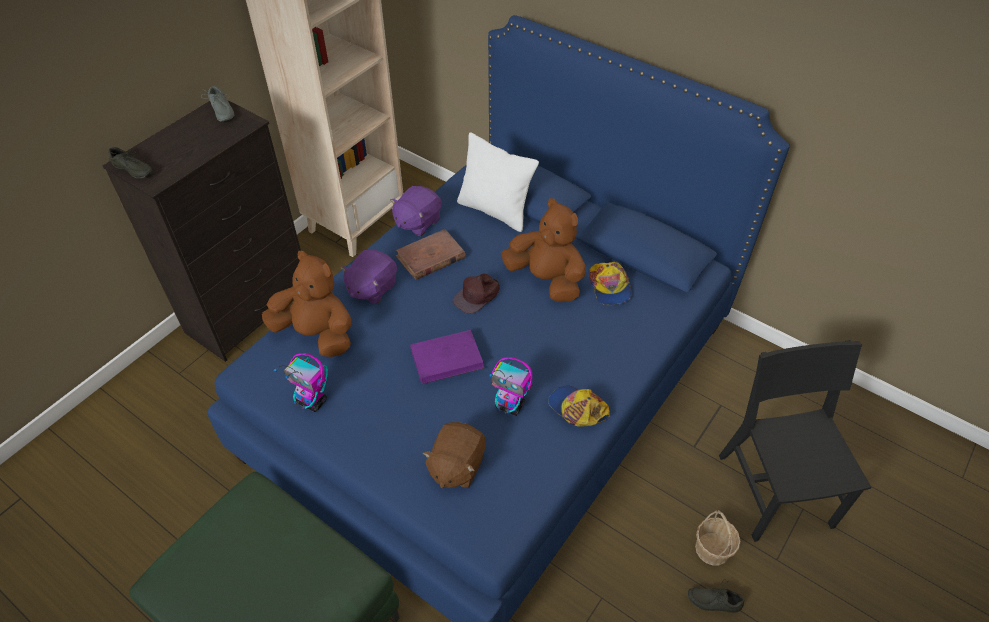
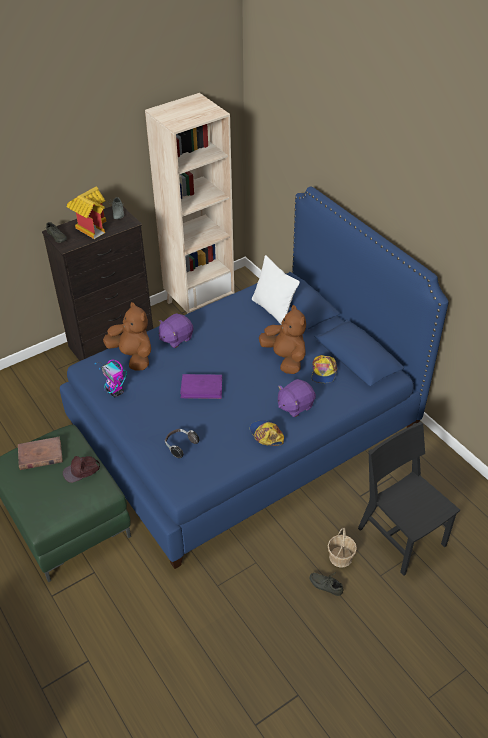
camera: 20 degrees right, 5 degrees down
purple plush toy [390,186,442,236] -> purple plush toy moved to [278,379,316,417]
brown book [396,229,466,280] -> brown book moved to [18,436,63,470]
brown plush toy [422,422,485,488] -> headphones [165,429,199,458]
brown cap [453,273,500,314] -> brown cap moved to [63,456,100,483]
toy robot [489,357,533,416] -> none
black chair [719,340,871,542] -> black chair turned 45 degrees counterclockwise [358,422,460,575]
none -> toy house [67,187,106,239]

